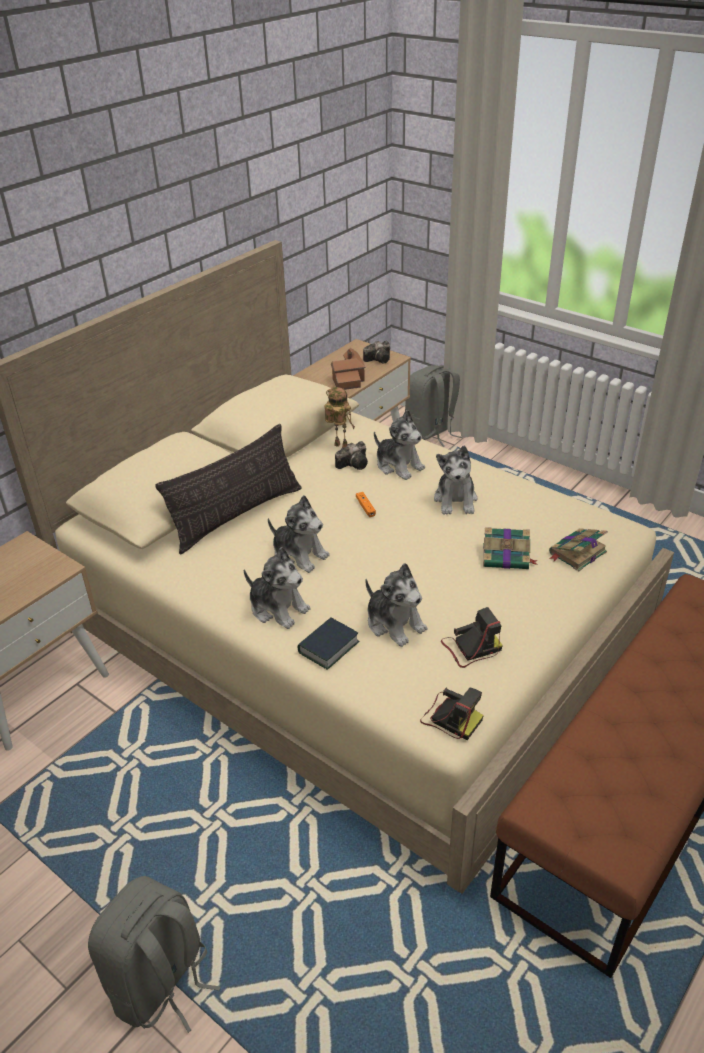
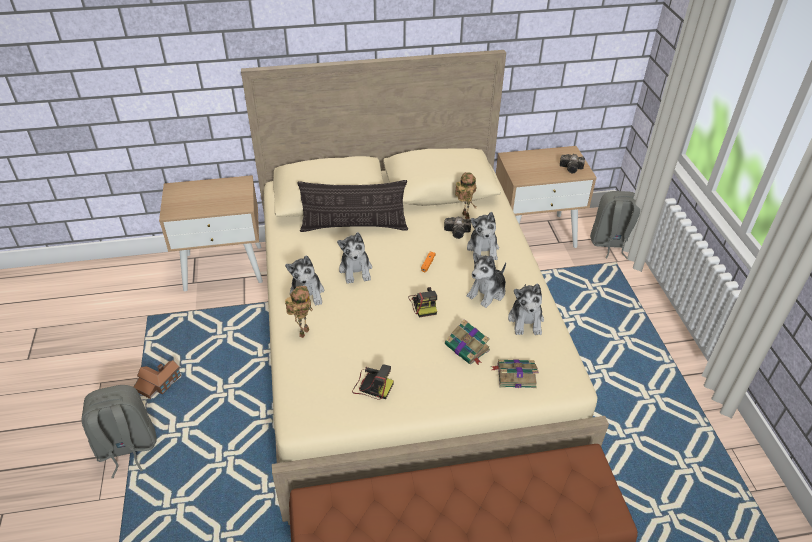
camera: 40 degrees right, 5 degrees up
book [298,618,360,670] -> toy robot [285,286,313,338]
toy house [331,348,366,390] -> toy house moved to [134,360,181,399]
plush toy [365,563,427,647] -> plush toy moved to [508,284,544,335]
camera [420,687,484,740] -> camera moved to [408,287,437,317]

